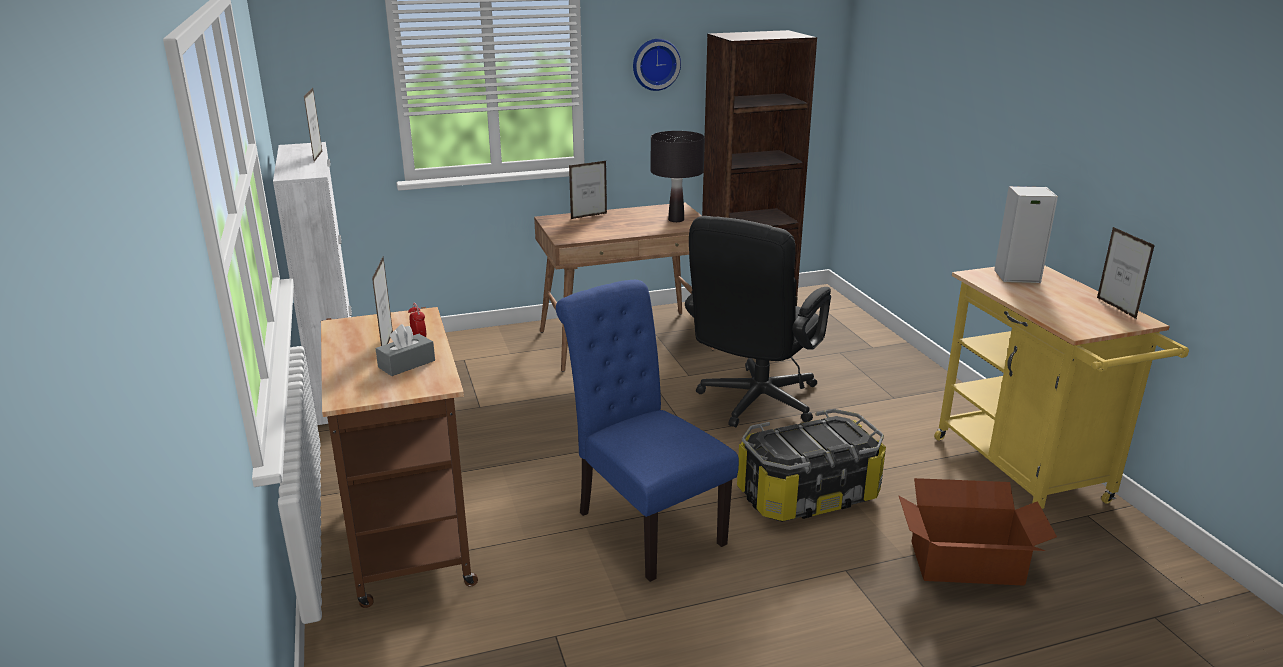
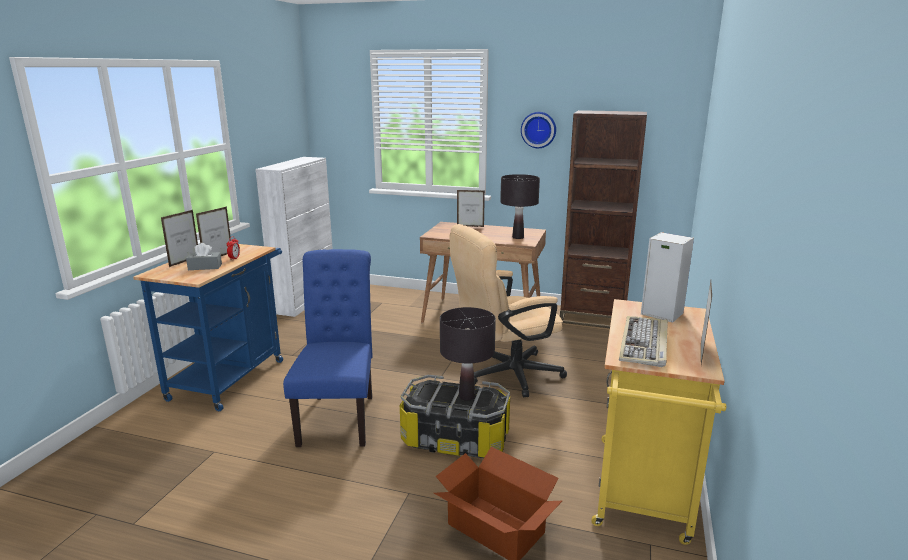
camera: 35 degrees right, 5 degrees down
picture frame [304,88,322,162] -> picture frame moved to [161,210,198,267]
brown cart [321,307,478,608] -> blue cart [133,244,283,411]
black office chair [685,216,831,427] -> beige office chair [450,224,567,397]
none -> black table lamp [440,307,496,401]
none -> keyboard [619,316,668,367]

